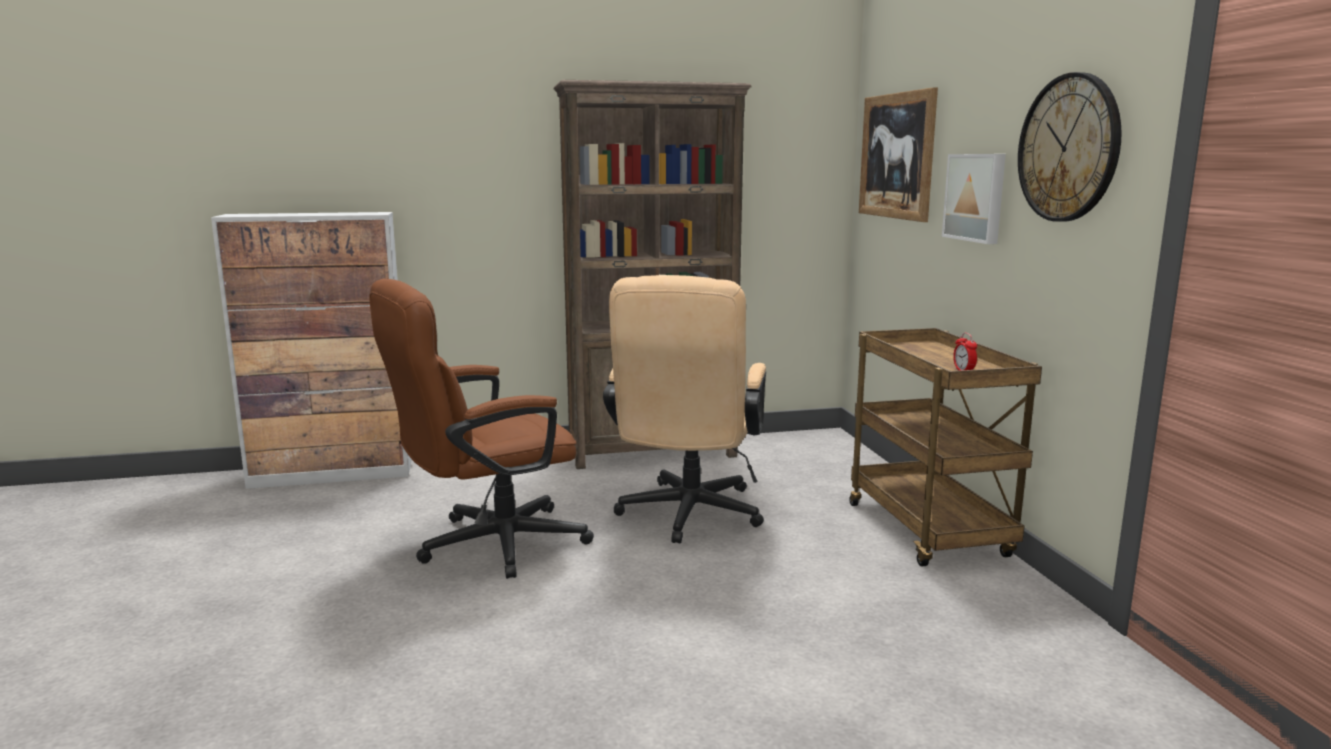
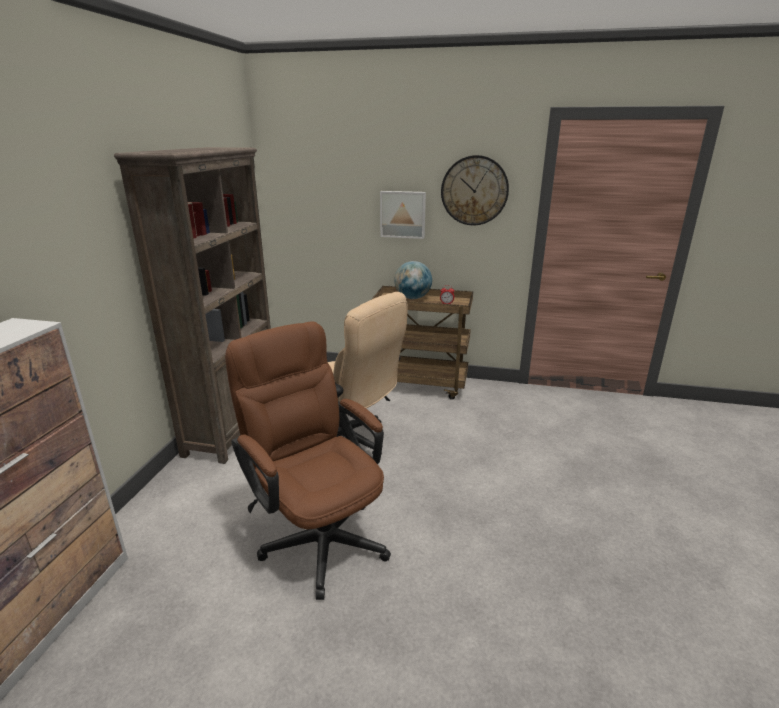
camera: 65 degrees left, 10 degrees up
brown office chair [369,279,594,579] -> brown office chair turned 150 degrees clockwise [225,321,391,600]
picture [859,87,938,222] -> none
none -> globe [394,261,432,299]

